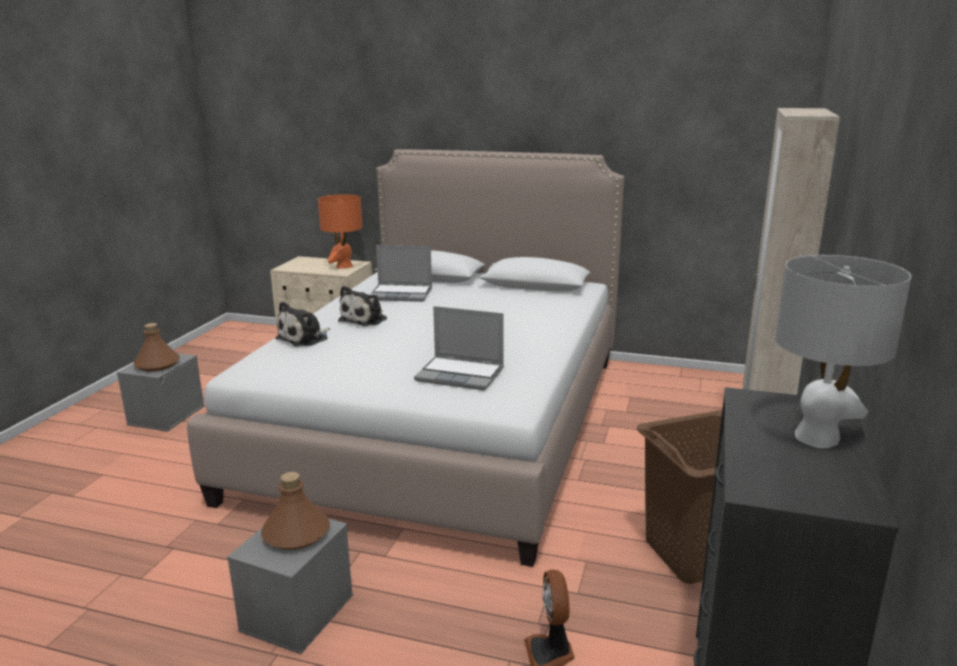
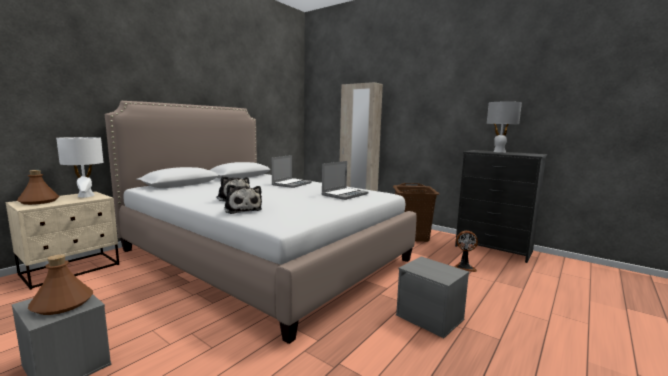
camera: 70 degrees left, 10 degrees down
brown bottle [261,472,330,550] -> brown bottle moved to [17,170,60,205]
orange table lamp [318,194,363,269] -> white table lamp [56,137,104,198]
laptop [370,245,432,302] -> laptop moved to [272,155,312,188]

